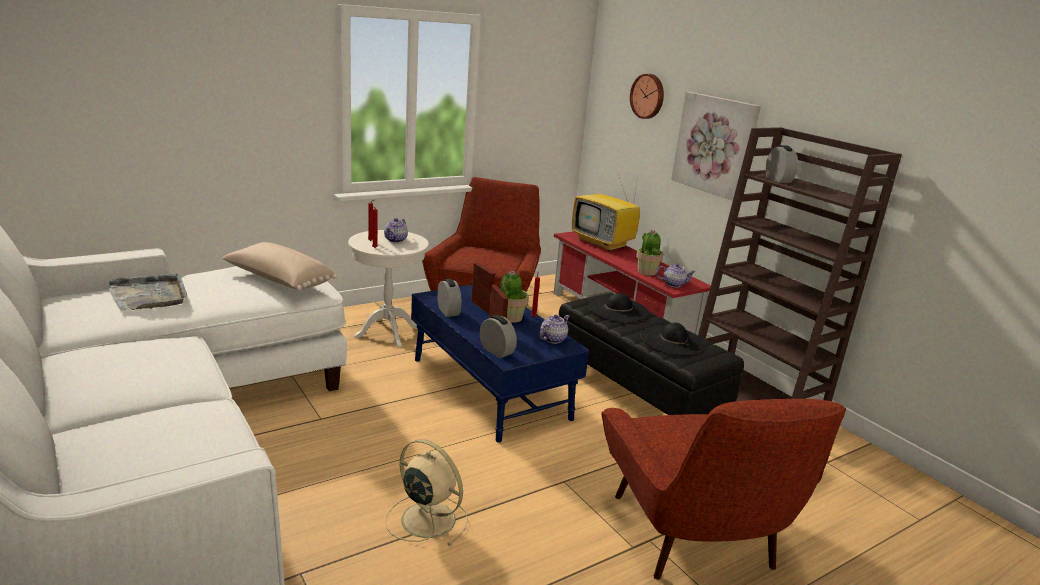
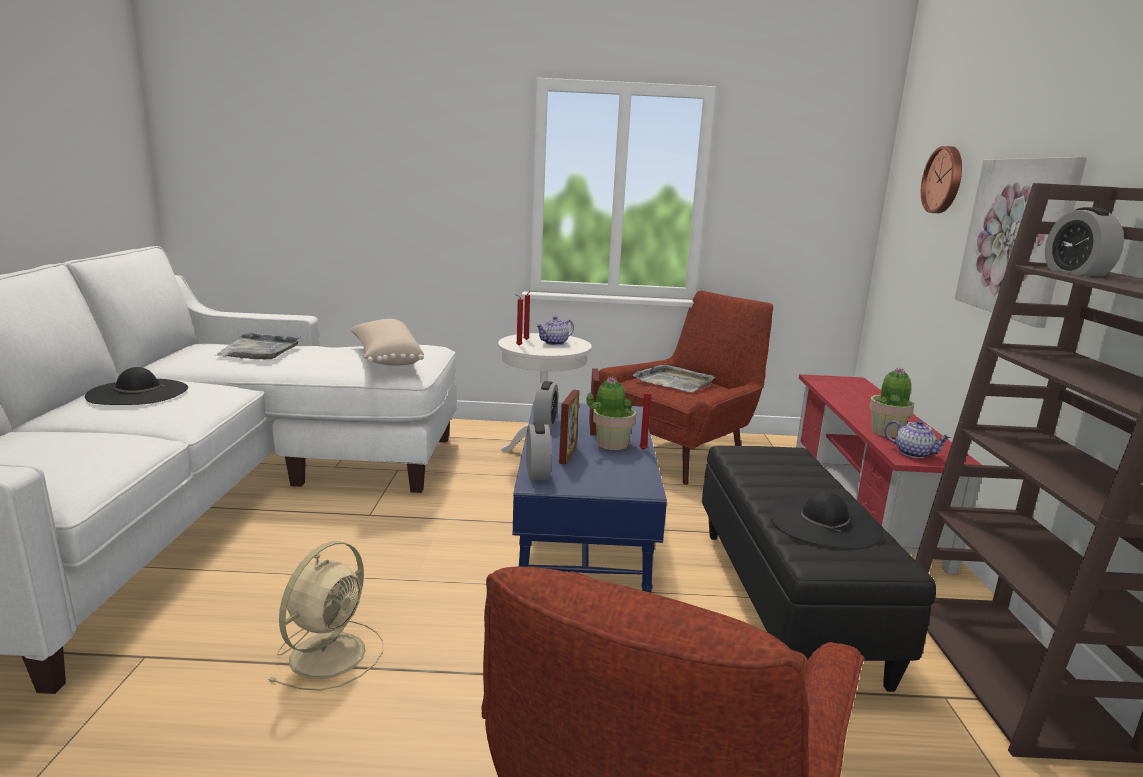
camera: 35 degrees right, 5 degrees down
beige fan [385,439,468,546] -> beige fan turned 45 degrees clockwise [268,541,383,691]
teapot [540,315,569,344] -> none
television [572,170,640,252] -> none
black hat [588,293,649,323] -> black hat moved to [85,367,188,405]
alarm clock [766,145,798,183] -> alarm clock turned 150 degrees clockwise [1045,207,1124,276]
none -> grey tray [633,363,715,392]

